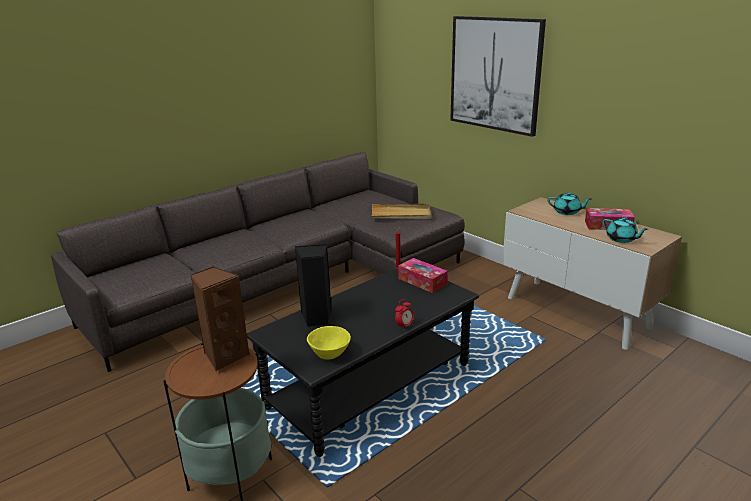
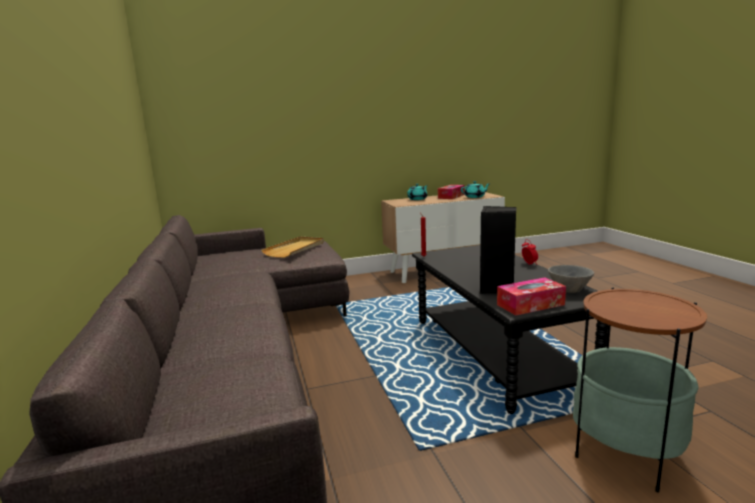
camera: 65 degrees left, 10 degrees down
brown speaker [190,266,250,372] -> none
yellow bowl [307,326,351,359] -> grey bowl [548,265,594,293]
tissue box [398,258,448,293] -> tissue box moved to [497,277,566,315]
picture [450,16,546,137] -> none

